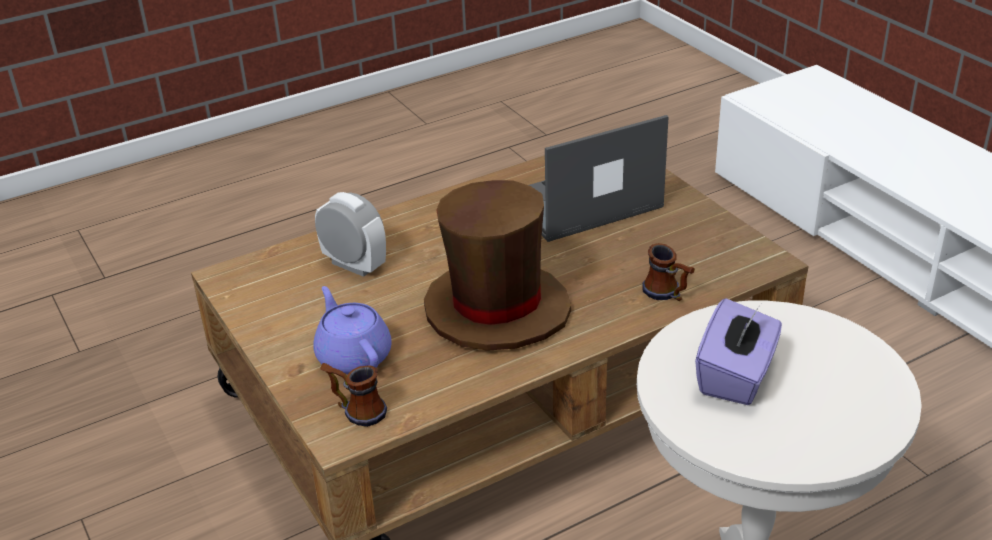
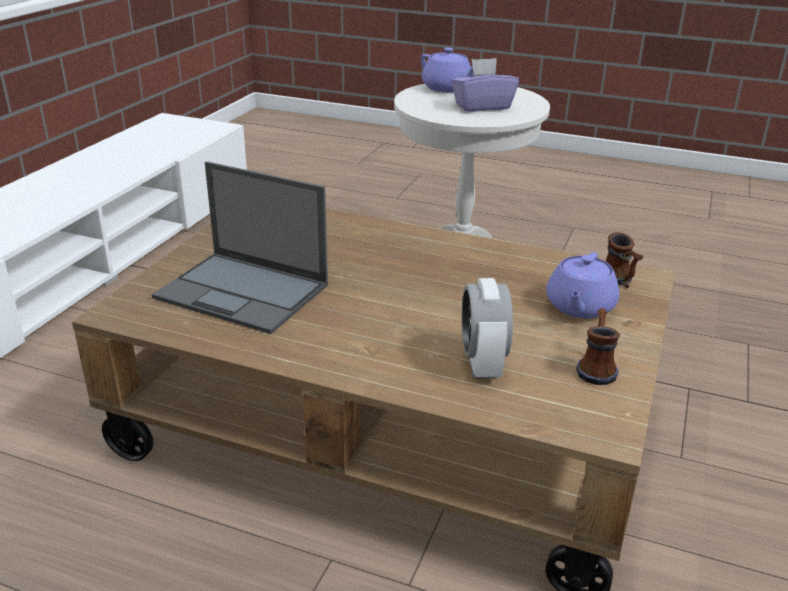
camera: 130 degrees left, 5 degrees down
brown hat [424,180,571,351] -> none
mug [642,243,695,301] -> mug moved to [576,308,621,385]
none -> purple teapot [420,48,474,93]

